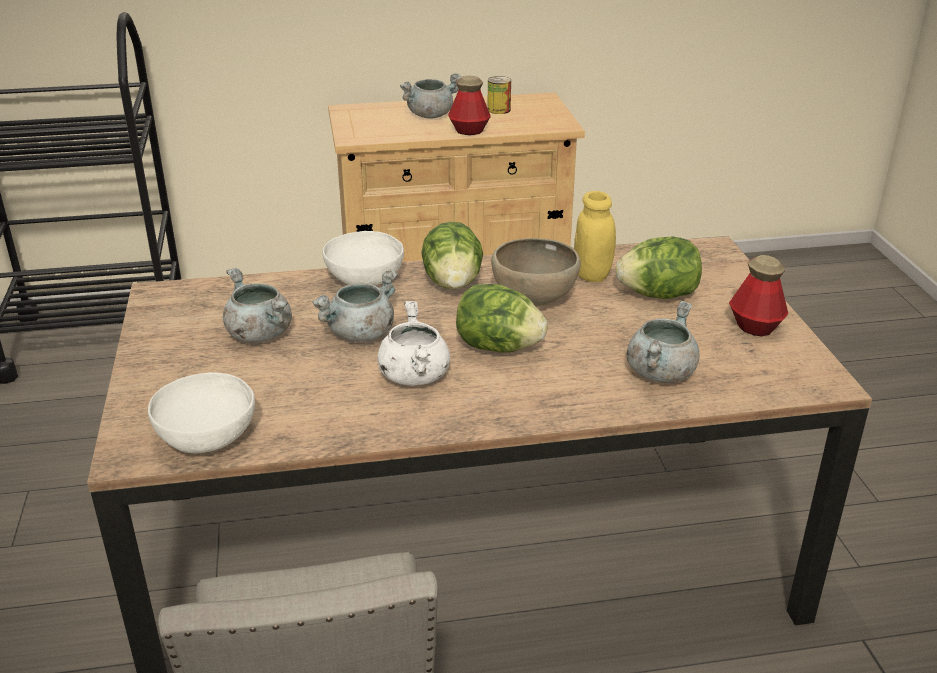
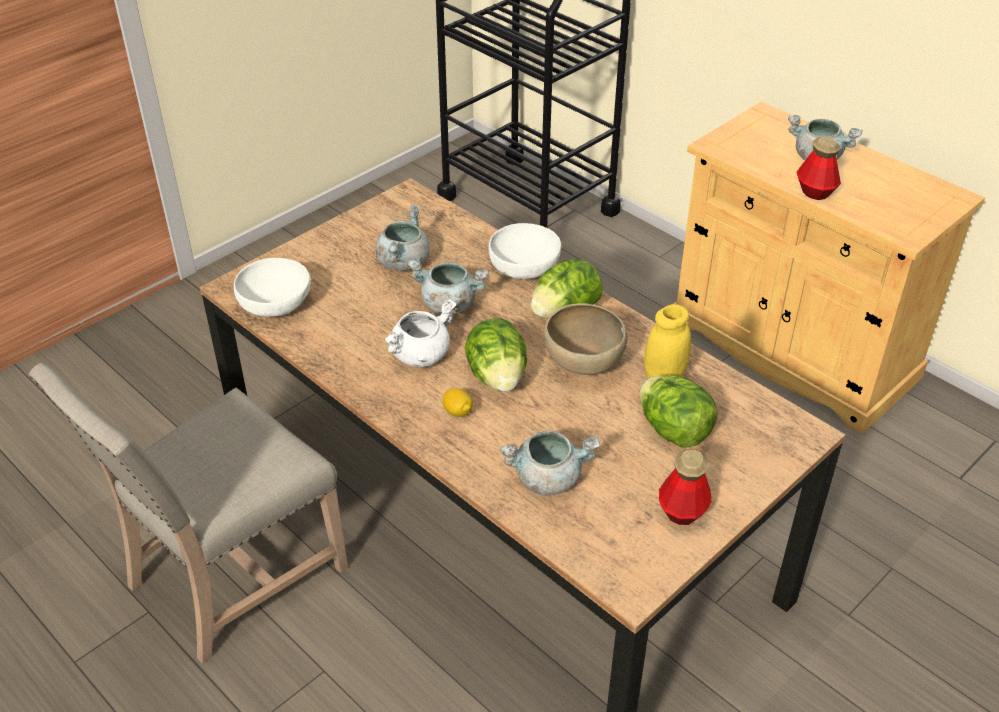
camera: 55 degrees right, 10 degrees up
can [488,76,511,114] -> none
none -> lemon [442,388,473,417]

